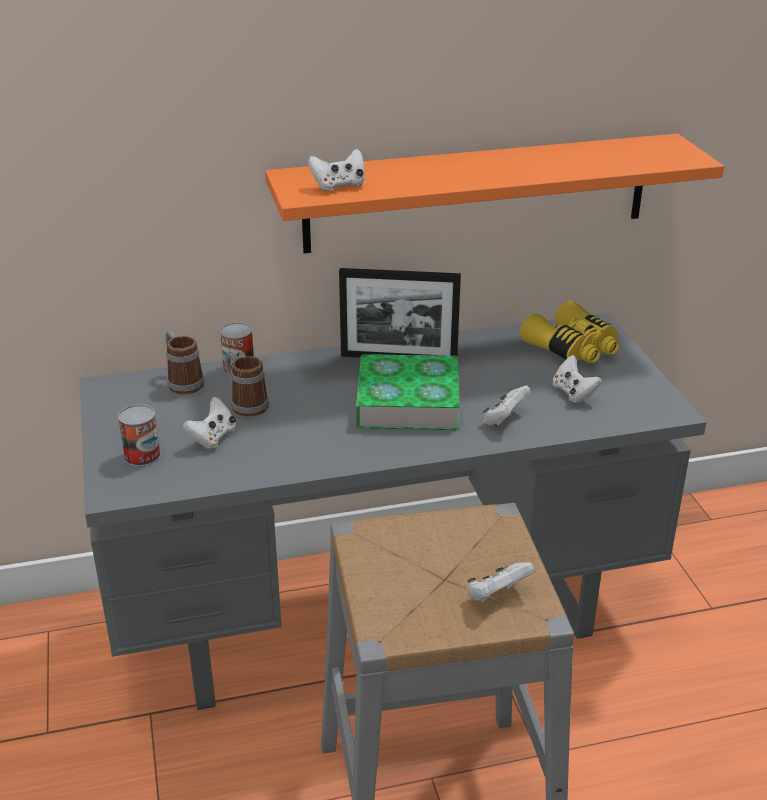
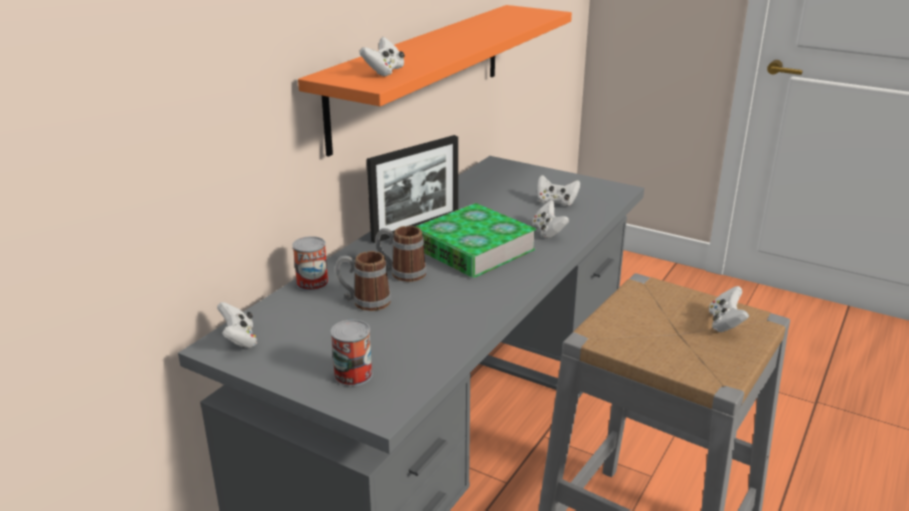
camera: 45 degrees left, 5 degrees down
mug [165,331,205,394] -> mug moved to [375,226,427,282]
white game controller [183,397,236,449] -> white game controller moved to [217,302,257,348]
yellow binoculars [520,300,620,363] -> none

